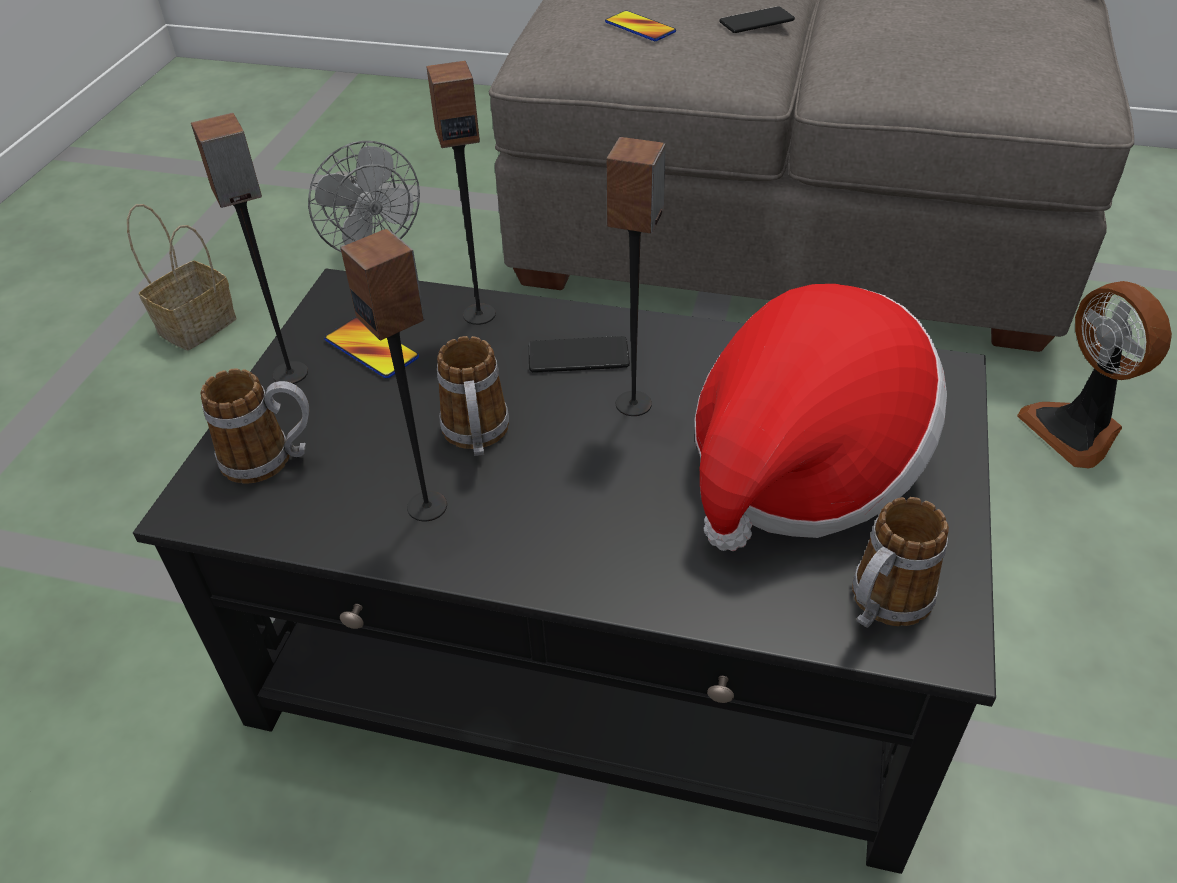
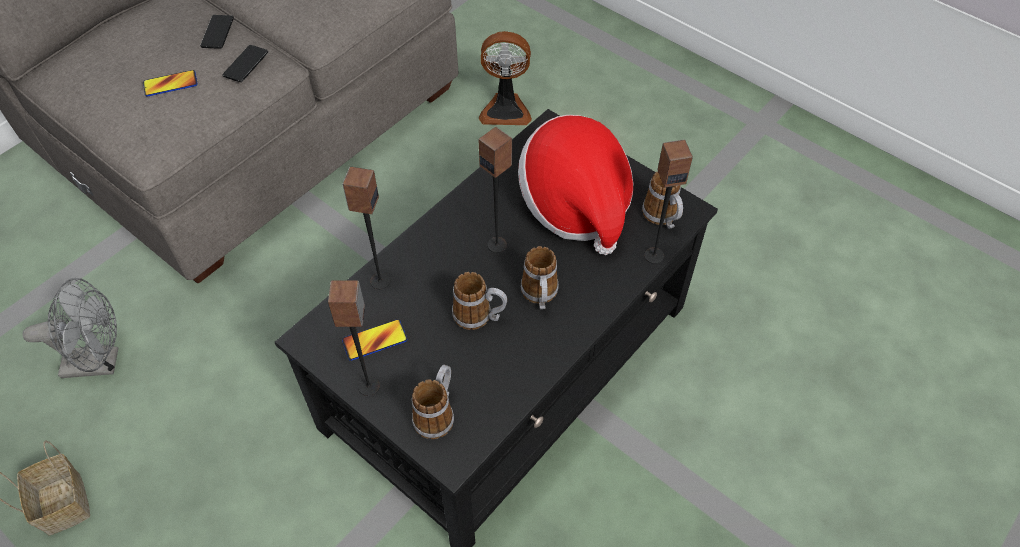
camera: 65 degrees left, 10 degrees up
speaker [341,229,447,521] -> speaker moved to [644,139,693,264]
phone [529,336,630,373] -> phone moved to [223,45,268,82]
none -> mug [521,246,558,309]

